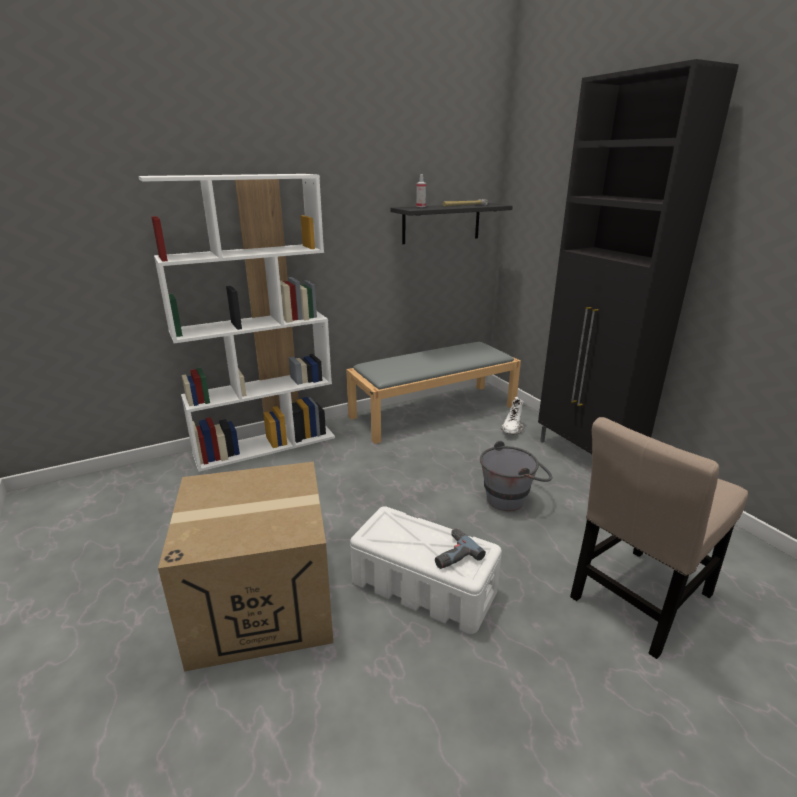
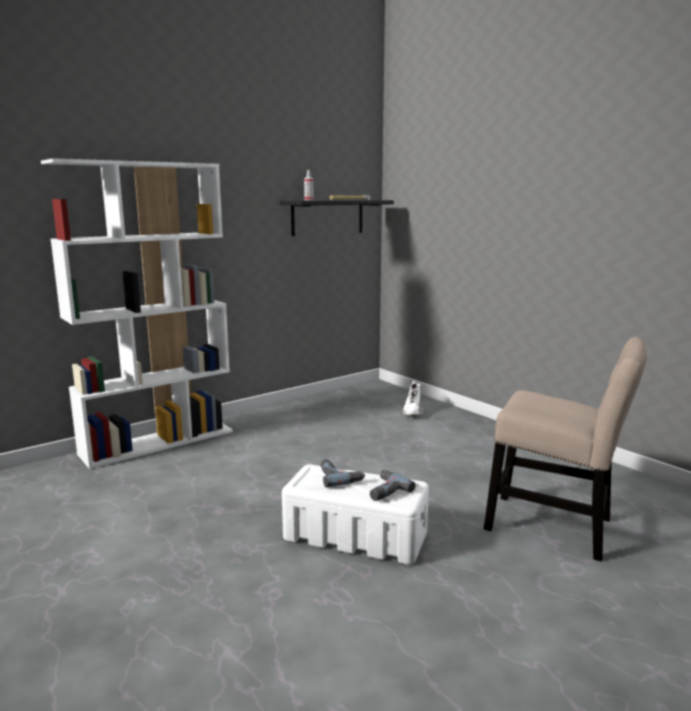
camera: 10 degrees left, 10 degrees down
cardboard box [158,462,333,672] -> none
grey bench [346,342,521,444] -> none
grey bucket [480,441,552,511] -> none
black cabinet [538,59,739,454] -> none
beige chair [570,417,748,659] -> beige chair turned 105 degrees counterclockwise [484,337,647,561]
none -> power drill [320,459,365,487]

